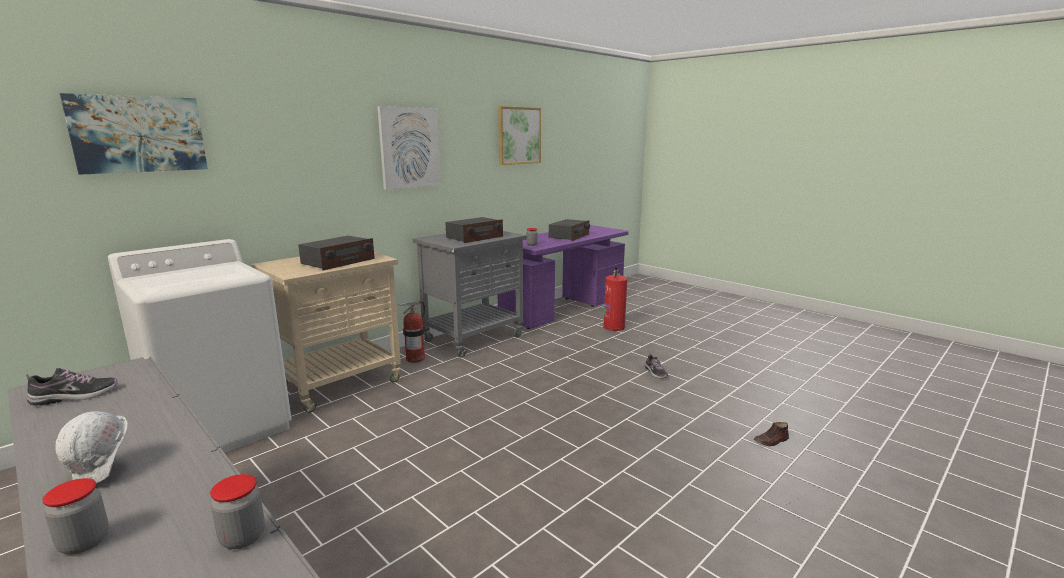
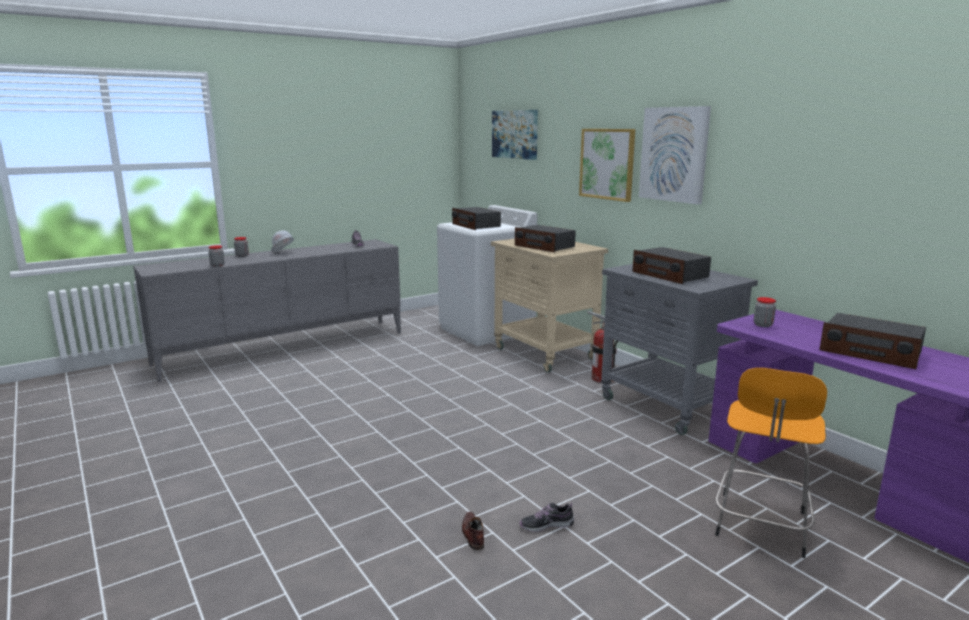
camera: 100 degrees right, 0 degrees up
picture [498,106,541,165] -> picture moved to [579,129,635,202]
fire extinguisher [603,267,627,331] -> orange stool [715,368,827,558]
brown shoe [754,422,789,446] -> brown shoe moved to [462,512,484,550]
none -> radio [452,207,501,230]

